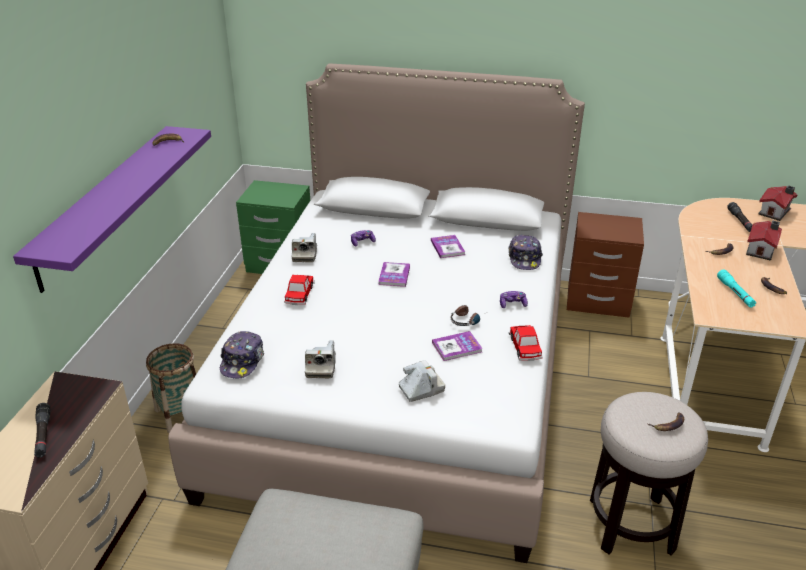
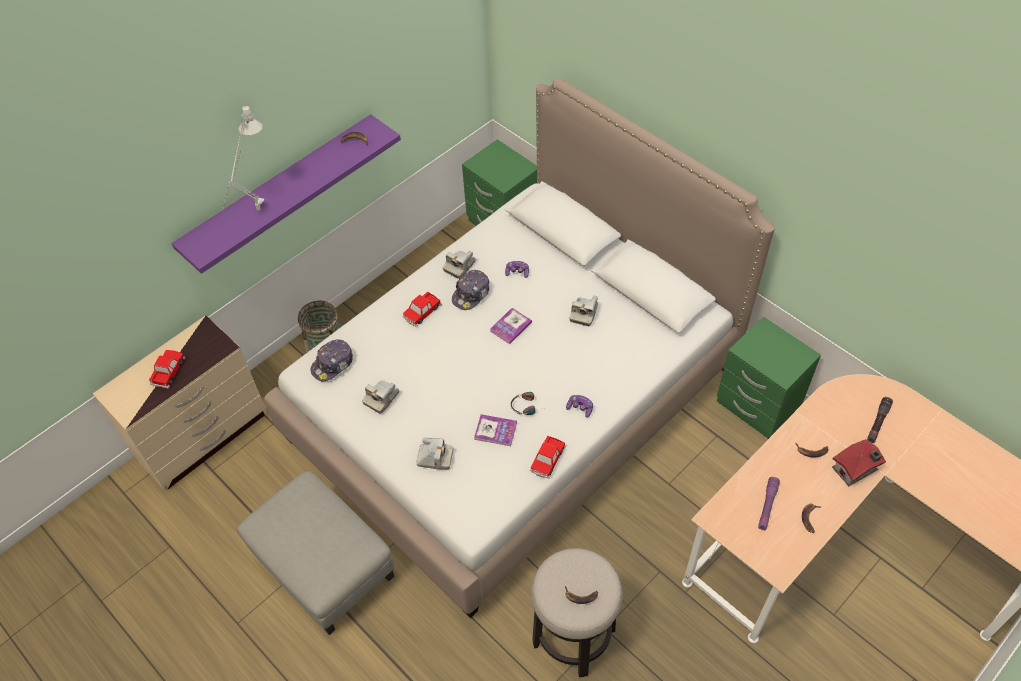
camera: 35 degrees right, 20 degrees up
black flashlight [34,403,51,458] -> toy car [149,350,186,389]
book [431,235,465,258] -> camera [570,295,598,326]
cap [509,235,543,270] -> cap moved to [452,270,489,310]
brown nightstand [567,212,644,318] -> green nightstand [717,316,821,439]
turquoise flashlight [717,269,756,308] -> purple flashlight [758,477,780,530]
toy house [758,185,798,221] -> none
none -> grey table lamp [222,106,265,211]

